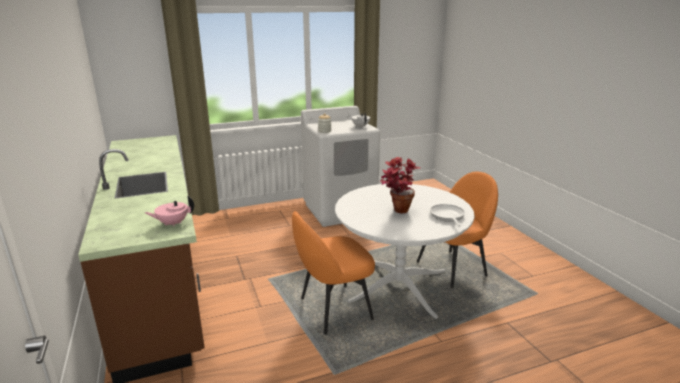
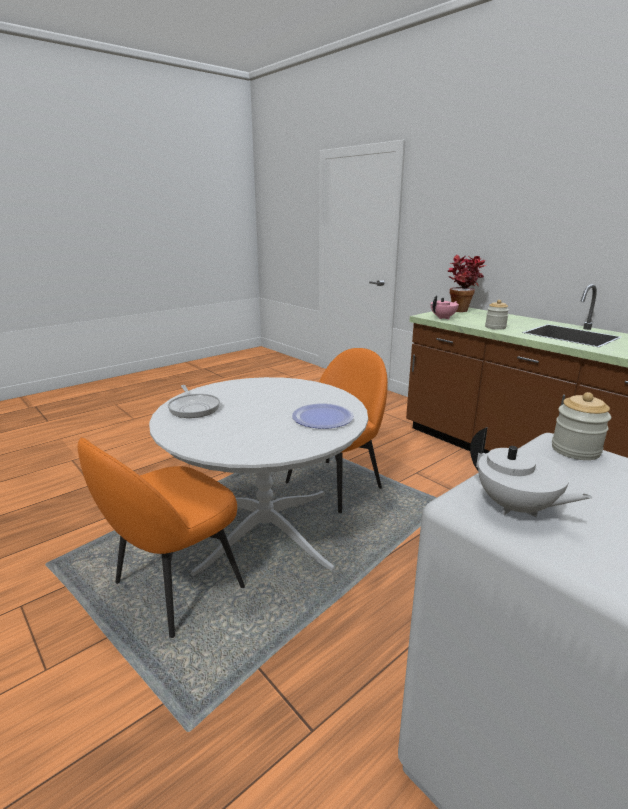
camera: 160 degrees right, 0 degrees up
potted plant [380,157,420,214] -> potted plant moved to [447,255,486,312]
none -> plate [292,403,354,429]
none -> jar [485,300,509,330]

